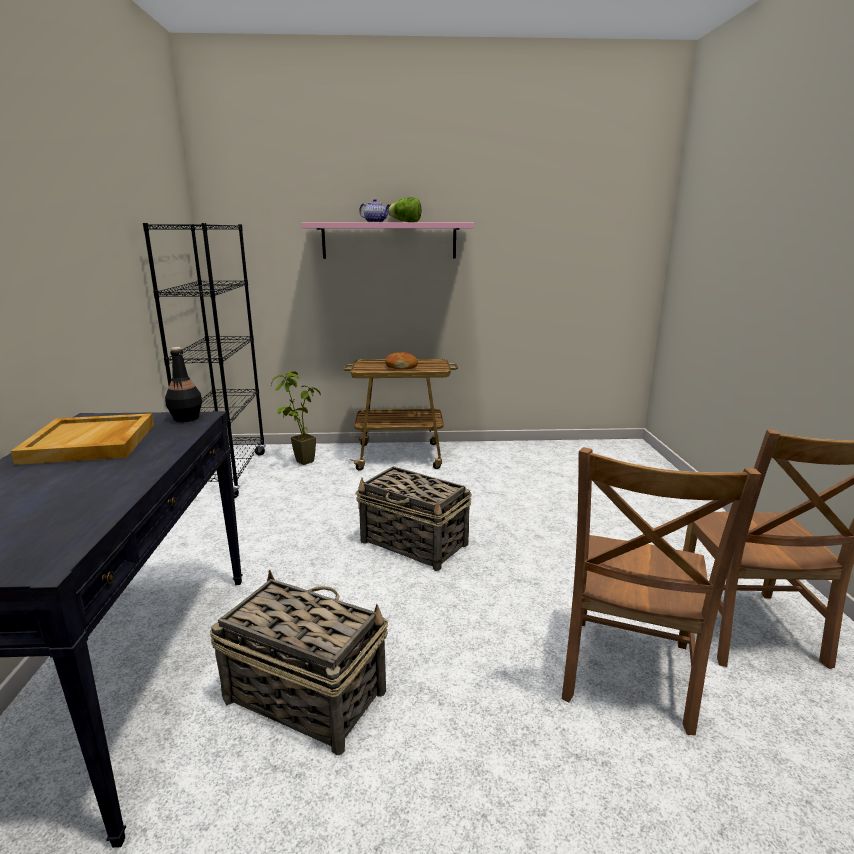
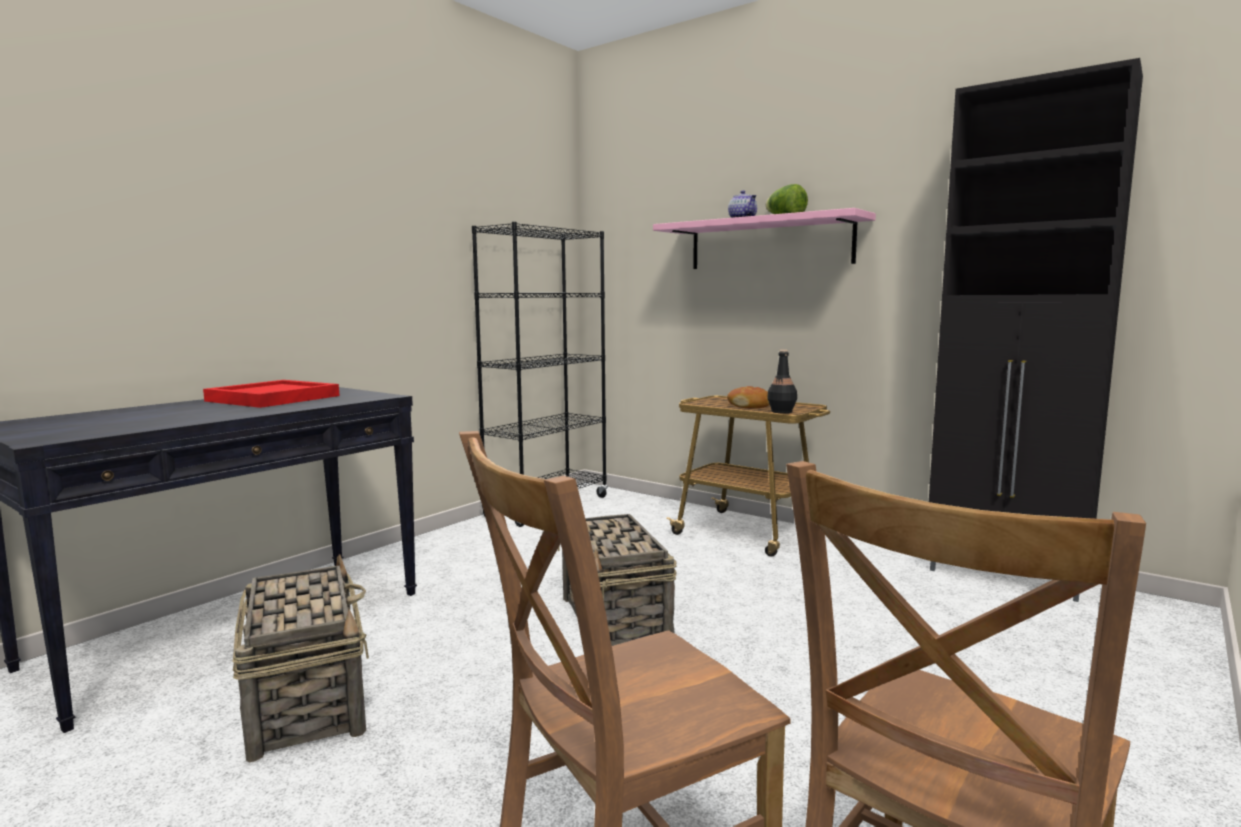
camera: 40 degrees right, 10 degrees down
beige tray [11,413,154,465] -> red tray [203,380,339,408]
black bottle [165,347,202,422] -> black bottle moved to [767,350,797,413]
potted plant [271,371,321,465] -> none
none -> black cabinet [929,58,1143,602]

